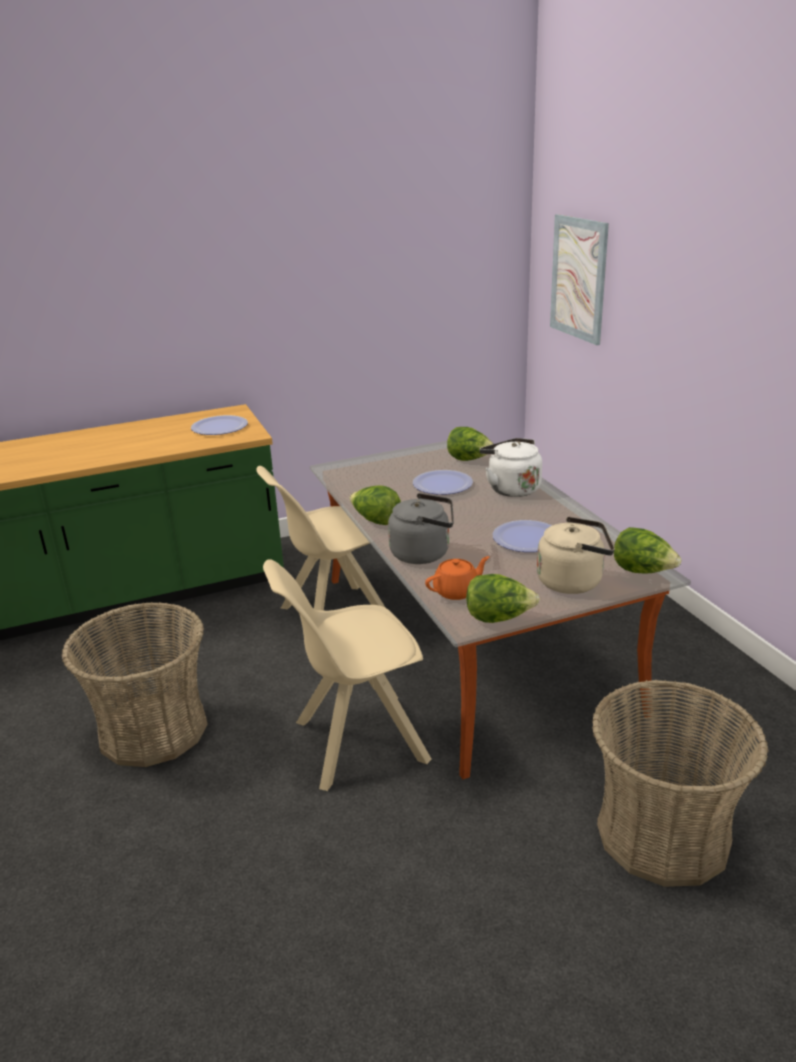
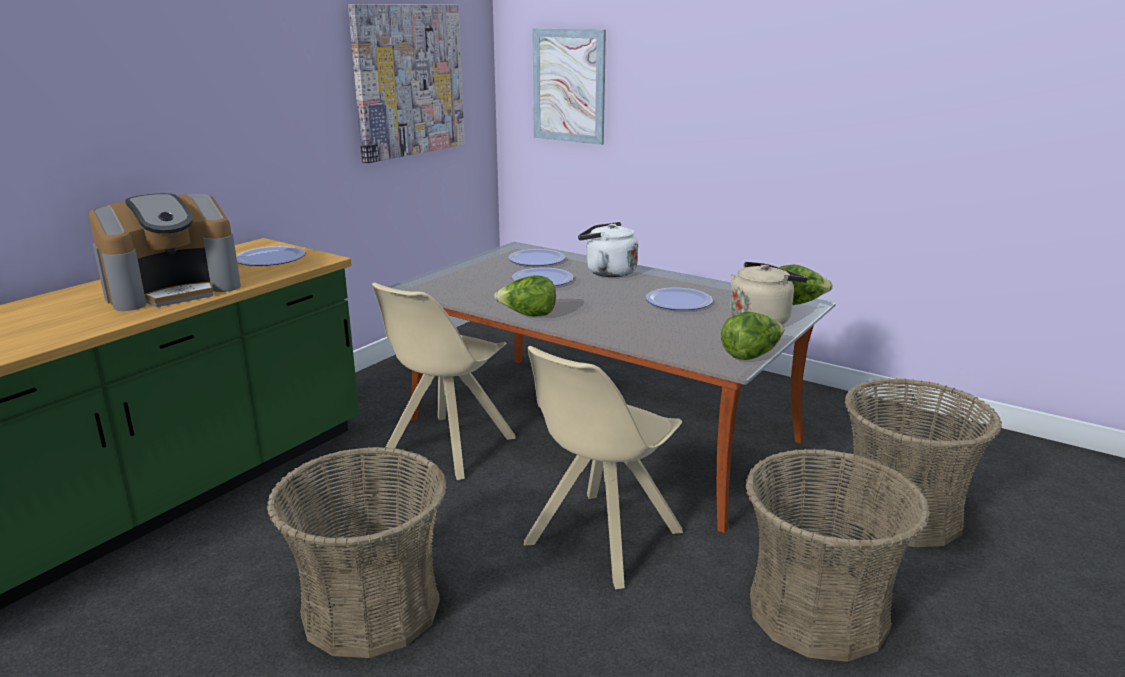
camera: 35 degrees left, 5 degrees down
grey kettle [388,493,454,564] -> none
orange teapot [425,556,489,600] -> none
lettuce [447,427,494,461] -> plate [508,249,565,266]
none -> coffee machine [89,193,241,311]
none -> picture [348,4,465,163]
none -> basket [745,448,930,662]

